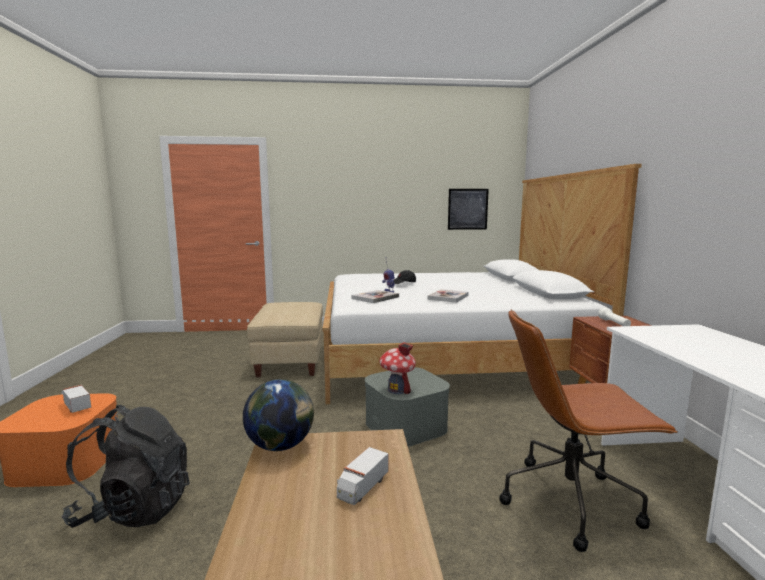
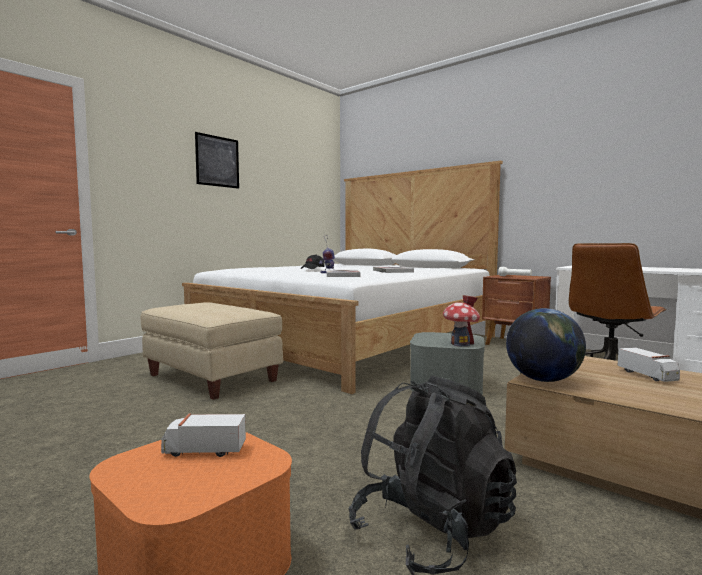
camera: 45 degrees left, 5 degrees down
picture [448,189,489,230] -> picture moved to [195,132,239,189]

